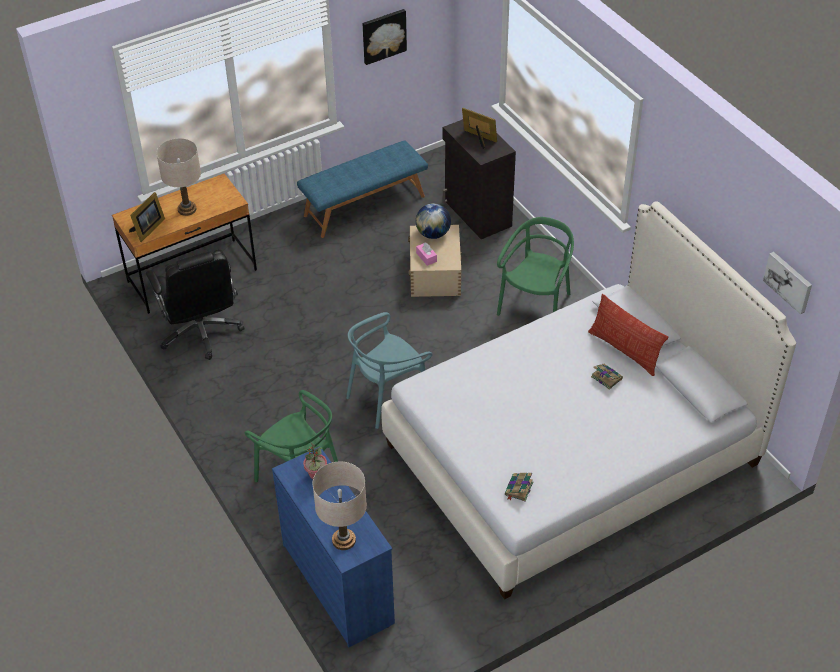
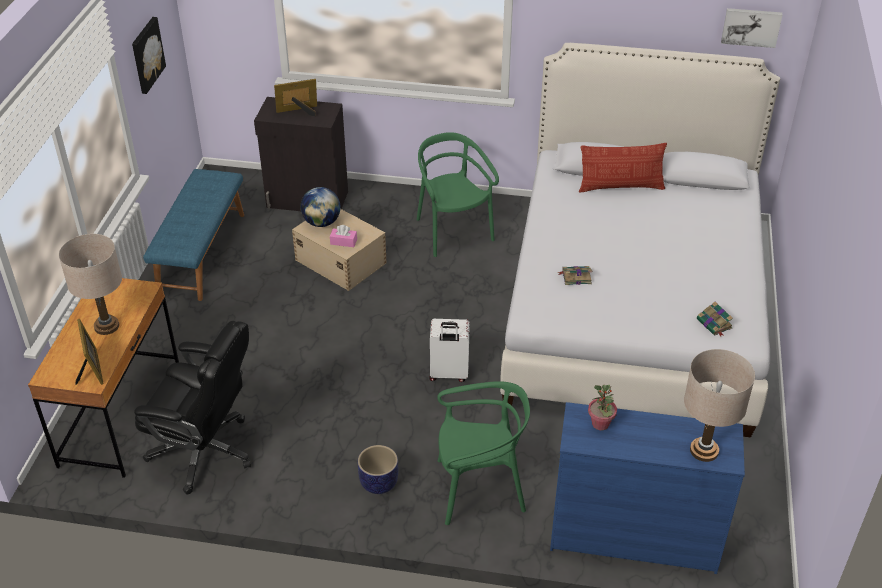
camera: 50 degrees left, 5 degrees down
turquoise chair [346,312,432,429] -> white suitcase [429,319,470,382]
book [591,364,623,390] -> book moved to [558,266,593,285]
none -> planter [358,445,398,494]

